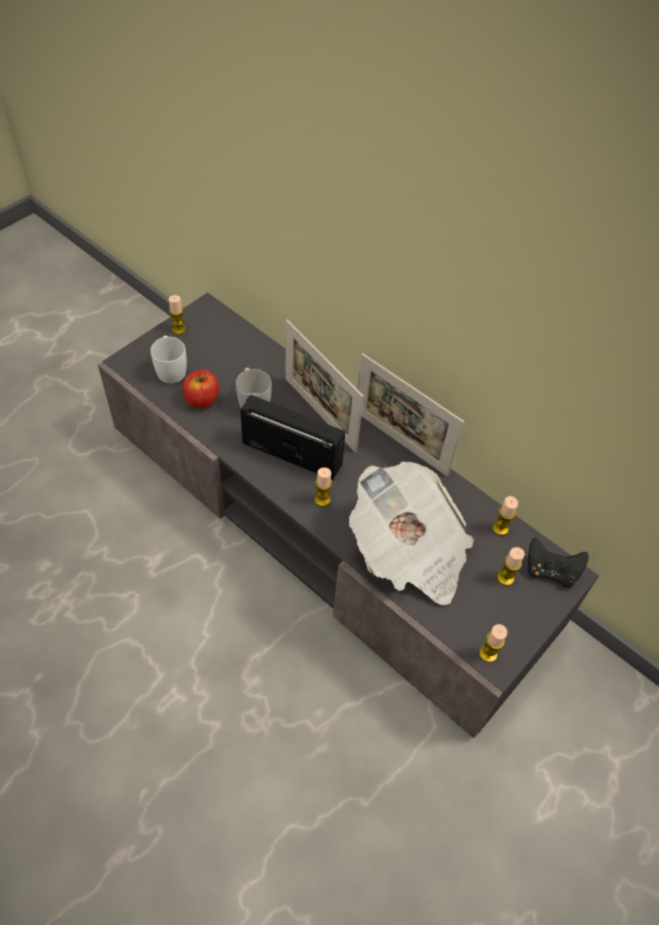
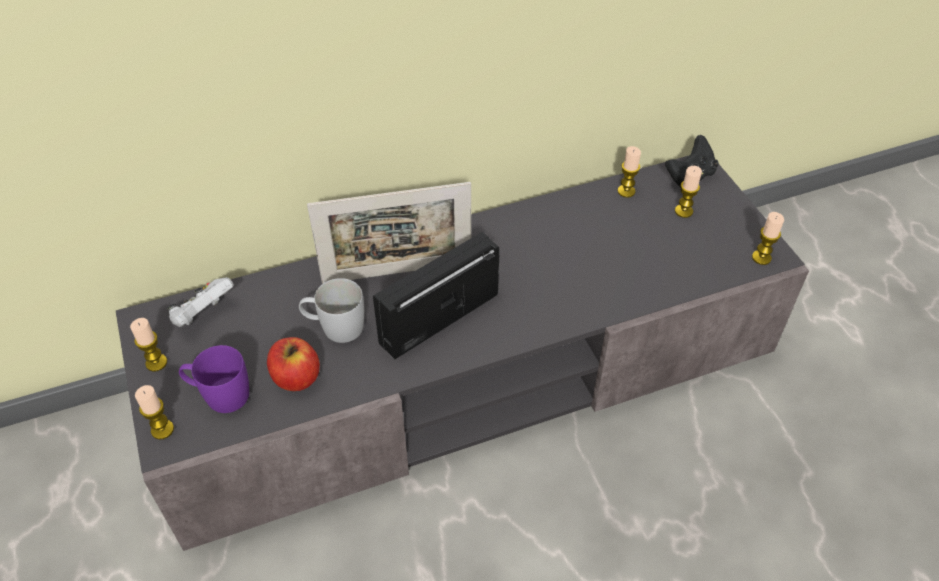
camera: 60 degrees left, 5 degrees down
white mug [151,336,187,384] -> purple mug [179,345,249,413]
candle [314,467,332,507] -> candle moved to [135,385,174,440]
newspaper [349,462,474,606] -> none
picture frame [357,353,464,477] -> none
none -> white game controller [167,277,234,327]

